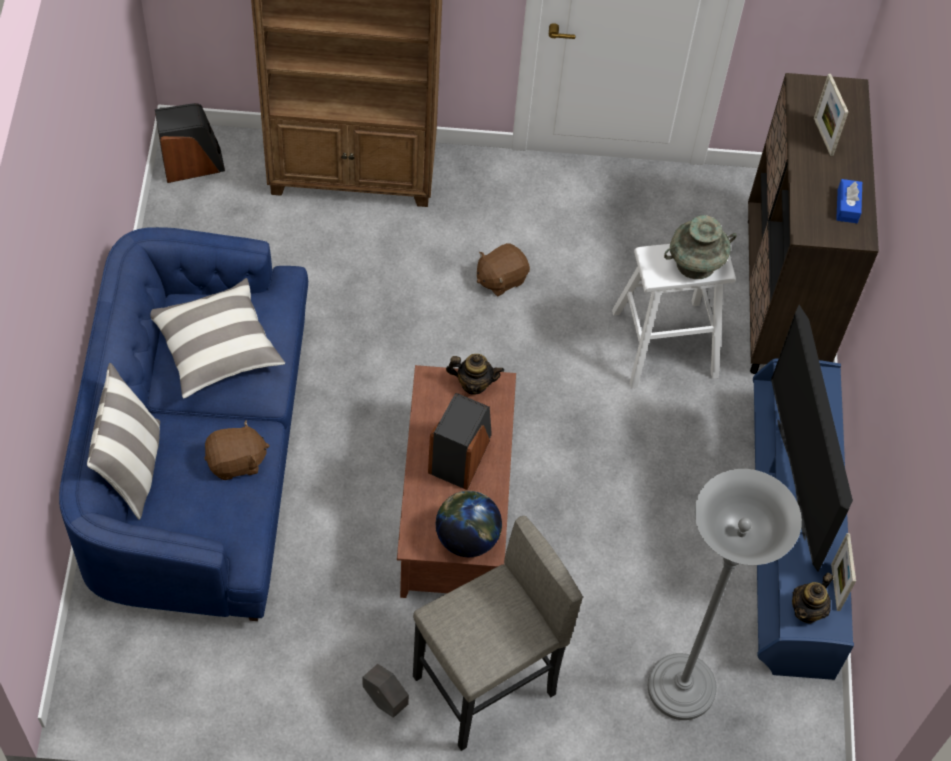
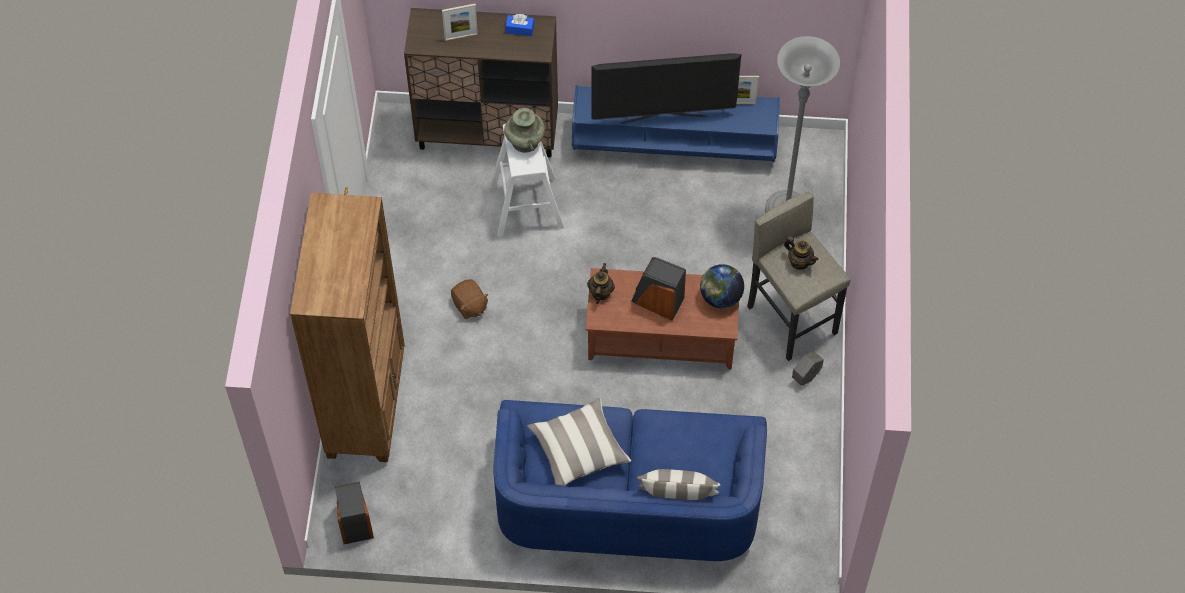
camera: 85 degrees left, 0 degrees up
brown plush toy [204,420,270,480] -> none
teapot [792,573,833,624] -> teapot moved to [784,236,818,270]

